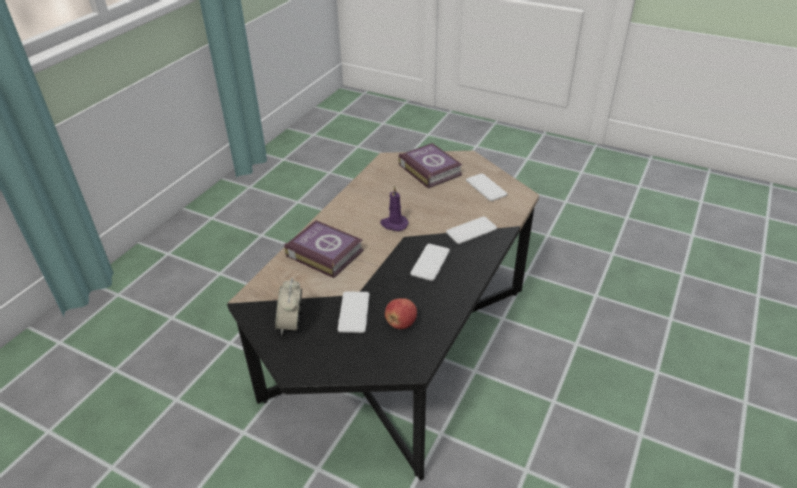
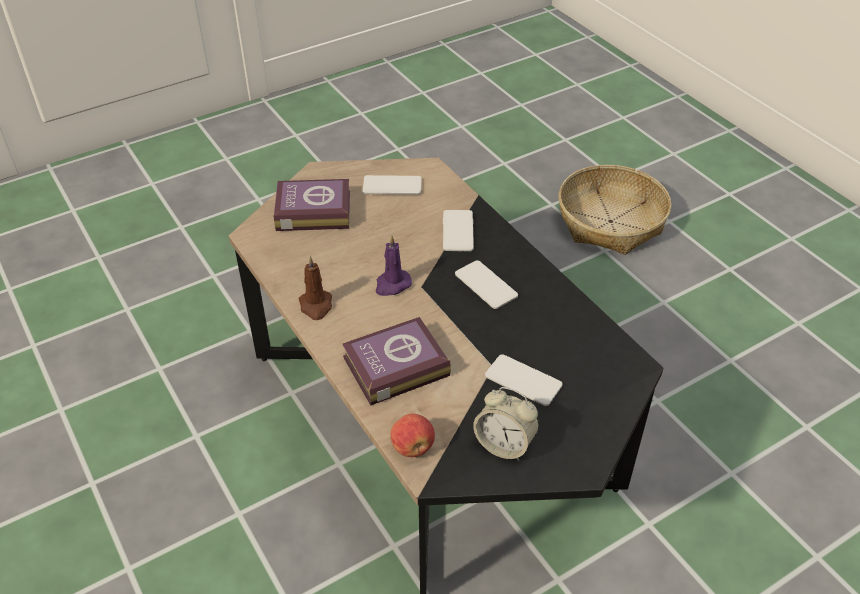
camera: 60 degrees left, 5 degrees up
apple [385,298,417,329] -> apple moved to [391,414,435,457]
none -> brown candle [299,256,332,320]
none -> basket [559,165,671,255]

